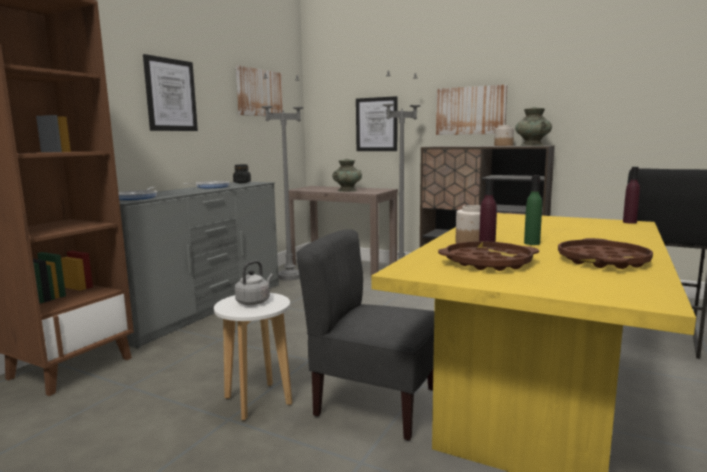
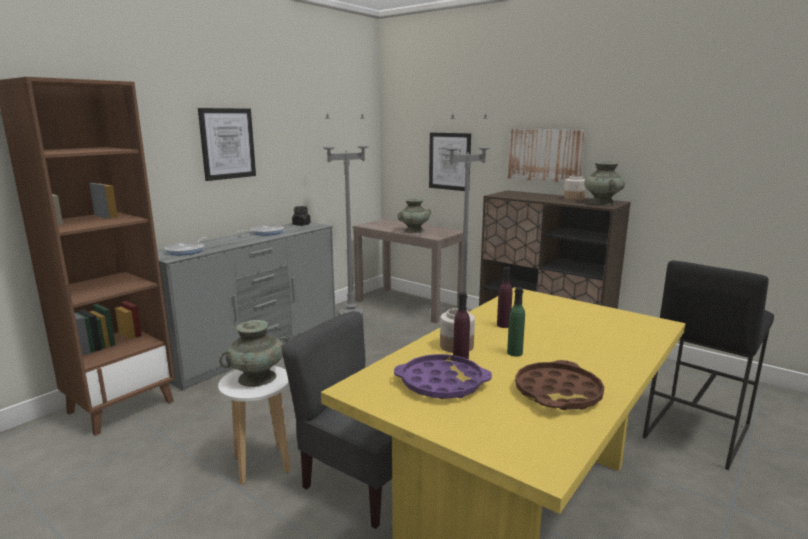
camera: 10 degrees right, 5 degrees up
grey kettle [235,261,273,305] -> turquoise vase [219,320,288,387]
picture [236,65,283,116] -> none
brown tray [438,241,539,271] -> purple tray [394,354,492,399]
purple bottle [623,167,640,224] -> purple bottle moved to [497,267,512,328]

